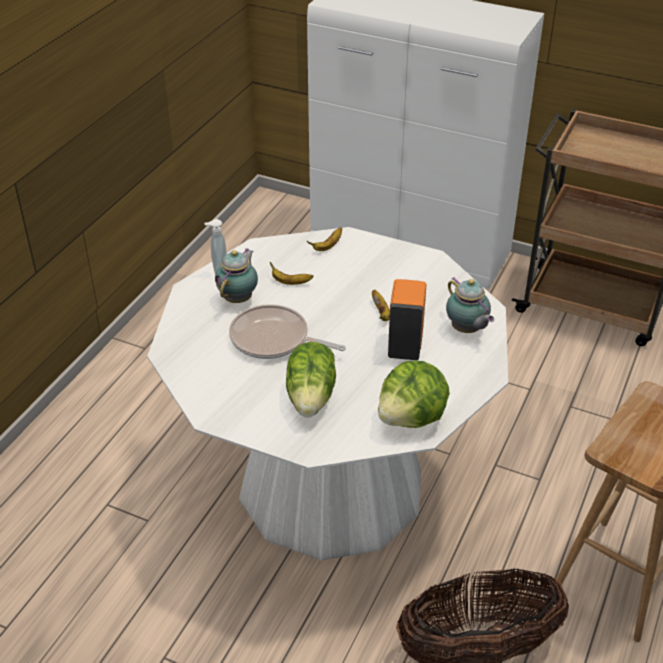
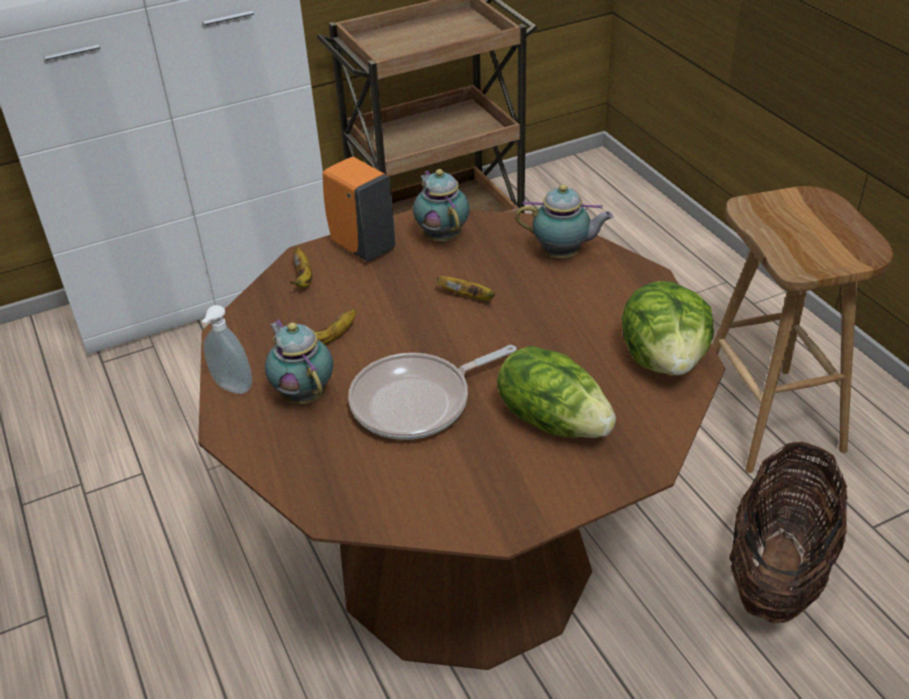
camera: 50 degrees left, 0 degrees up
white dining table [147,227,508,561] -> brown dining table [198,209,725,670]
orange soap dispenser [388,279,427,360] -> orange soap dispenser moved to [323,157,396,262]
none -> teapot [413,169,470,242]

